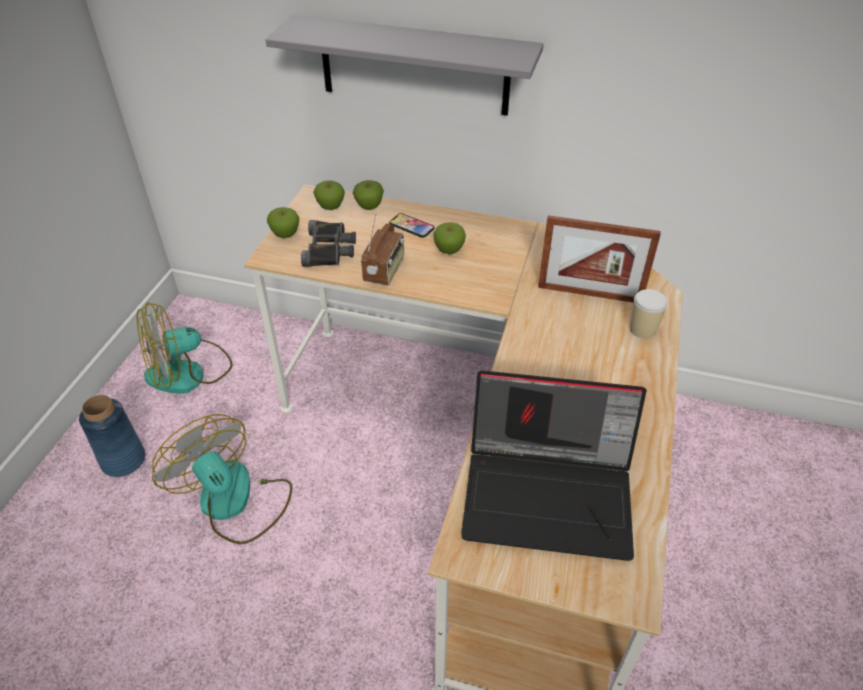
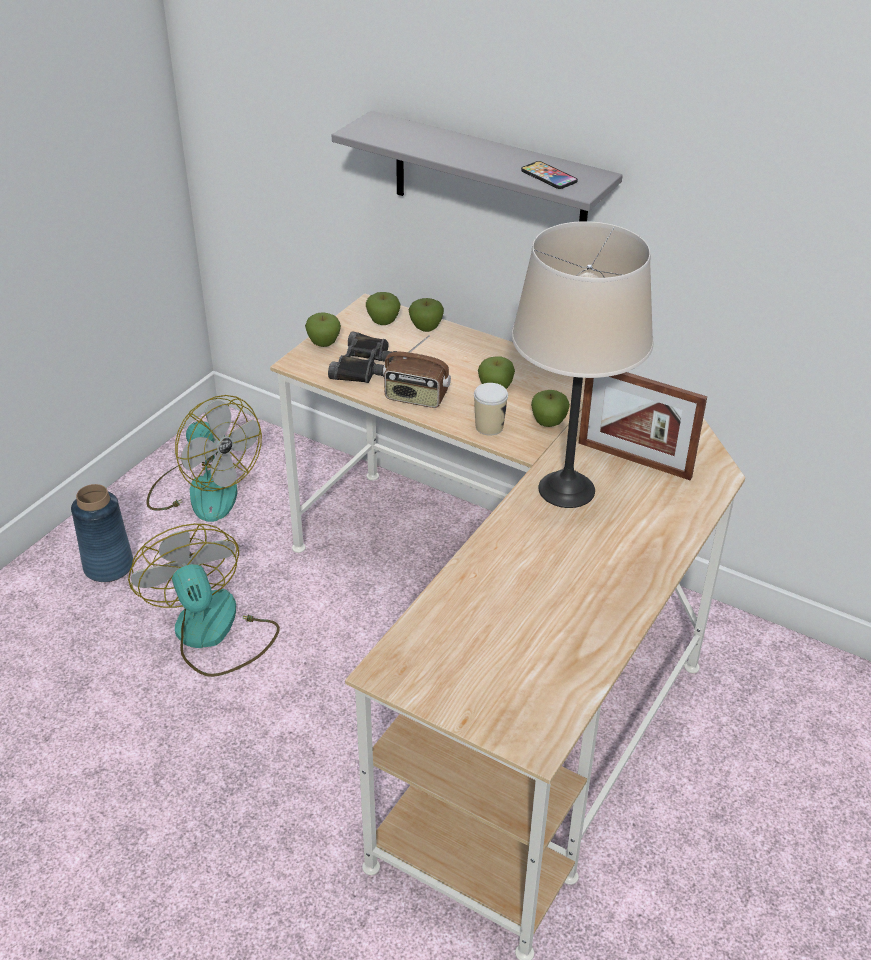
camera: 15 degrees right, 5 degrees down
fan [137,302,233,394] -> fan turned 120 degrees counterclockwise [146,395,262,522]
radio [361,214,404,285] -> radio turned 75 degrees clockwise [383,335,451,408]
phone [389,213,434,238] -> phone moved to [521,161,578,189]
laptop [461,370,647,561] -> none
cup [630,289,668,339] -> cup moved to [474,383,508,436]
none -> beige table lamp [512,221,653,508]
none -> apple [531,390,570,427]

